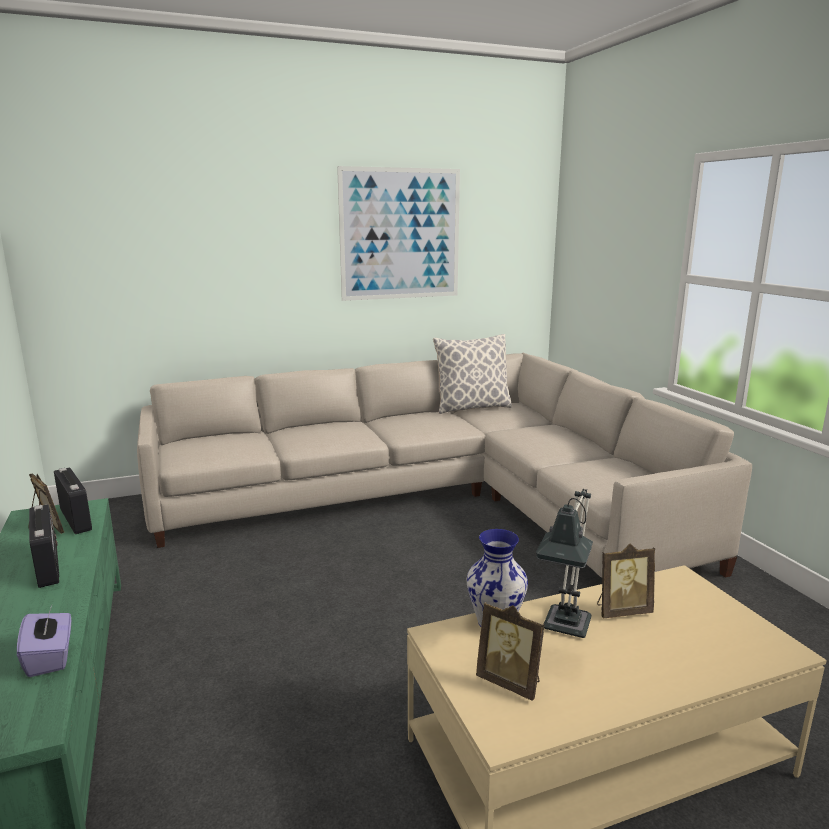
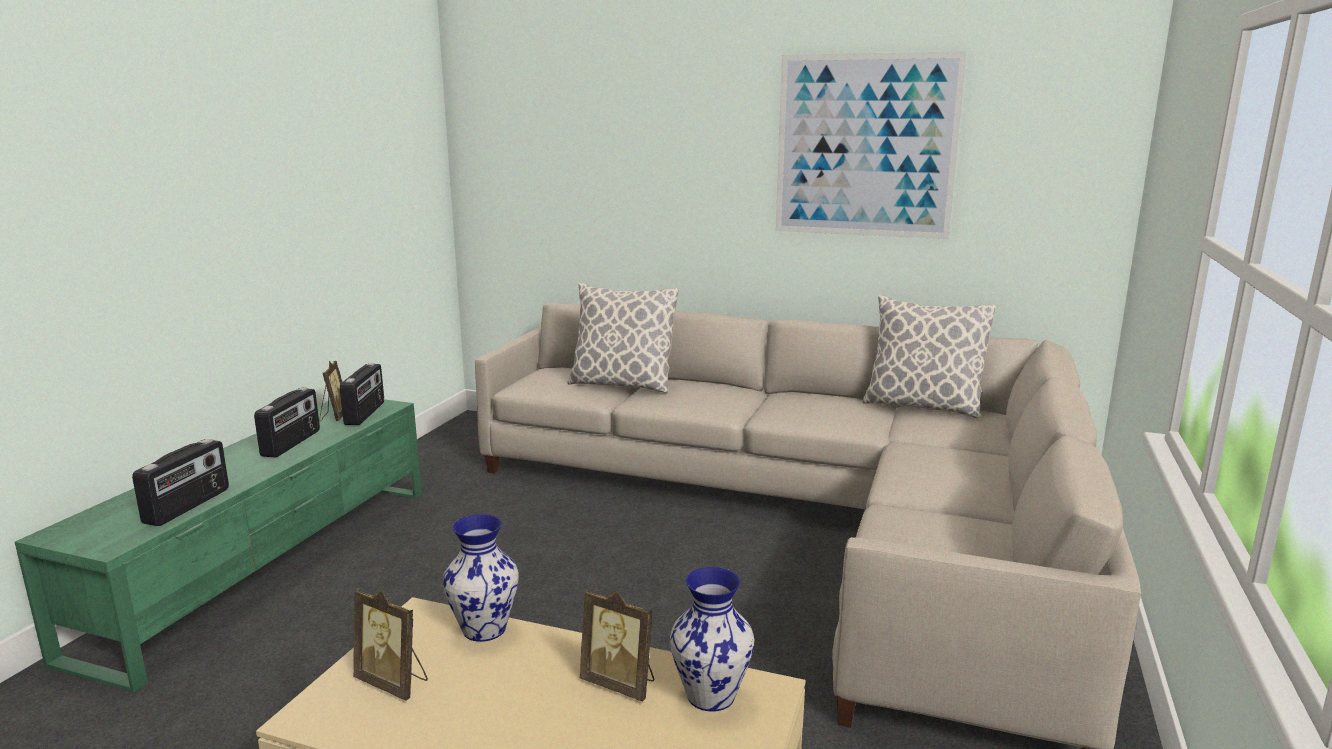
camera: 40 degrees right, 0 degrees up
purple tissue box [17,606,71,677] -> radio [132,439,229,526]
picture frame [476,602,545,701] -> picture frame turned 45 degrees counterclockwise [353,589,428,701]
table lamp [536,489,593,638] -> none
none -> pillow [567,283,679,393]
none -> vase [670,567,754,712]

